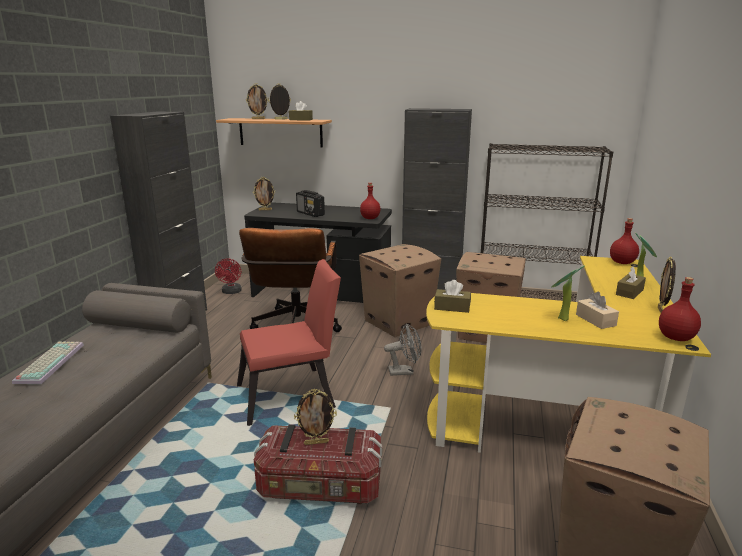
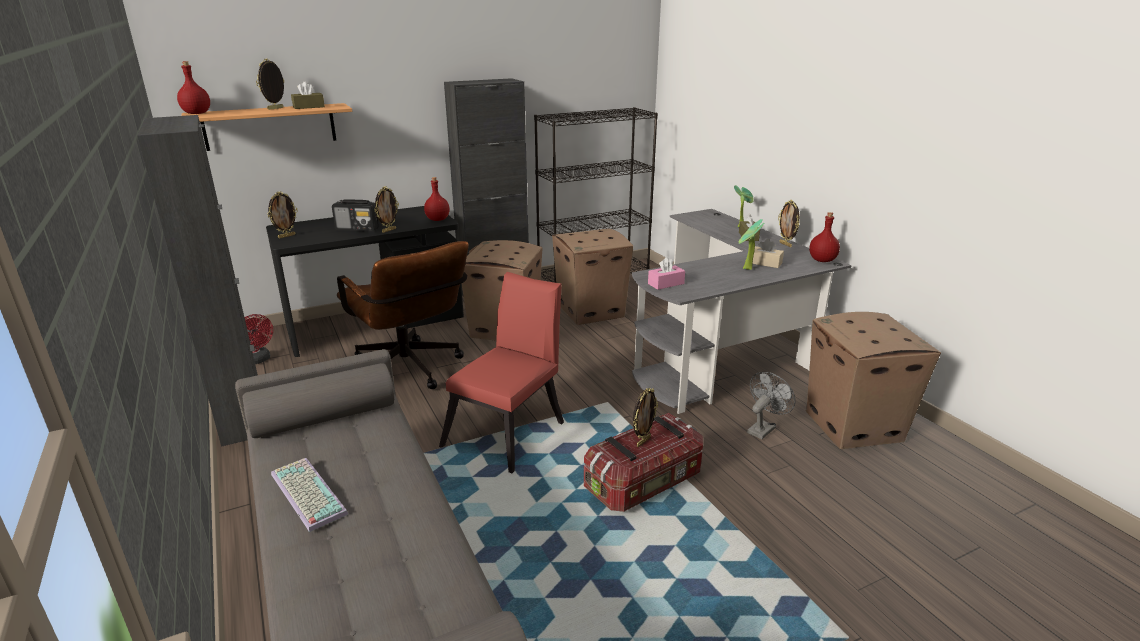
camera: 40 degrees left, 5 degrees up
picture frame [246,84,268,119] -> picture frame moved to [374,186,399,233]
grey fan [384,323,422,376] -> grey fan moved to [747,372,796,439]
yellow desk [426,256,711,453] -> grey desk [632,209,852,414]
brown tissue box [434,280,471,313] -> pink tissue box [648,257,685,290]
red bottle [610,218,639,264] -> red bottle moved to [177,61,210,114]

